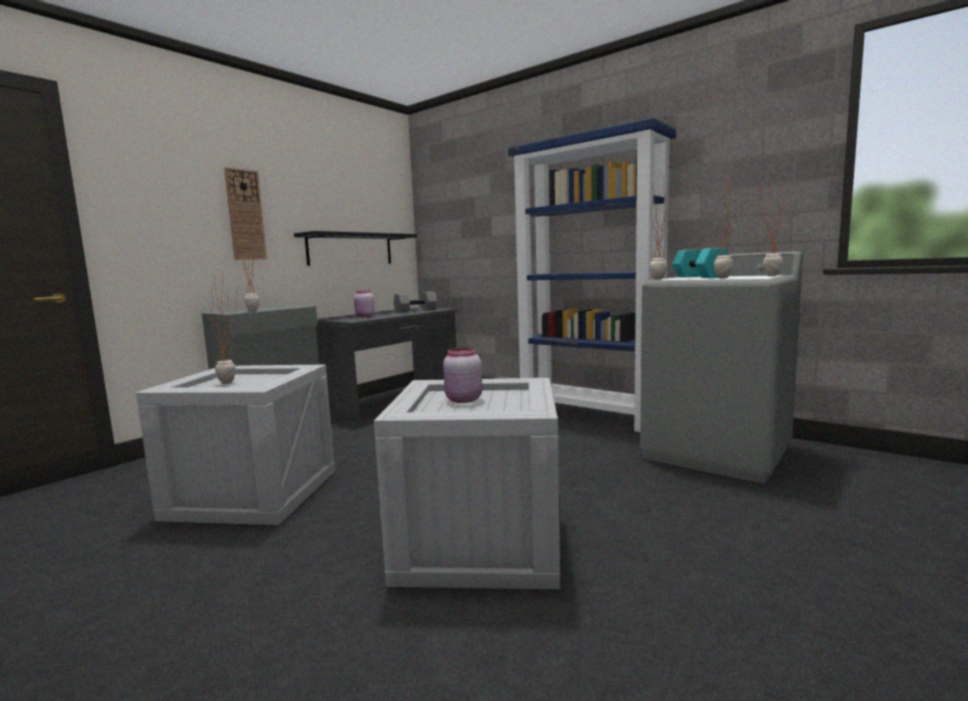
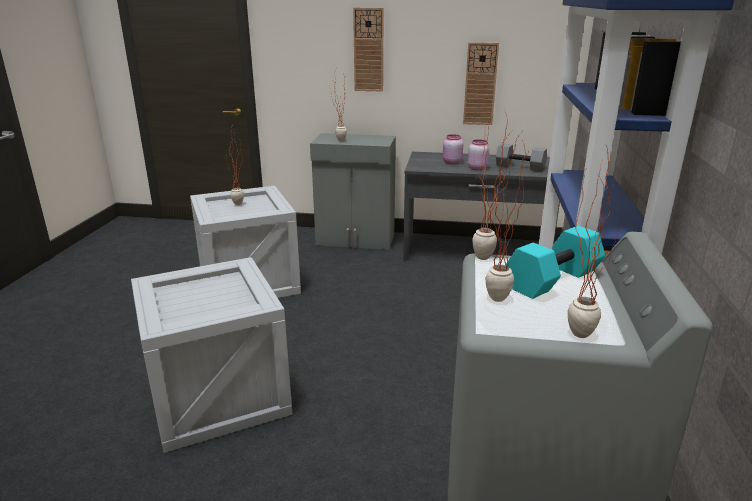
camera: 60 degrees right, 15 degrees up
black shelf [294,231,417,266] -> wall clock [463,42,499,125]
pink jar [443,347,482,403] -> pink jar moved to [468,139,490,170]

